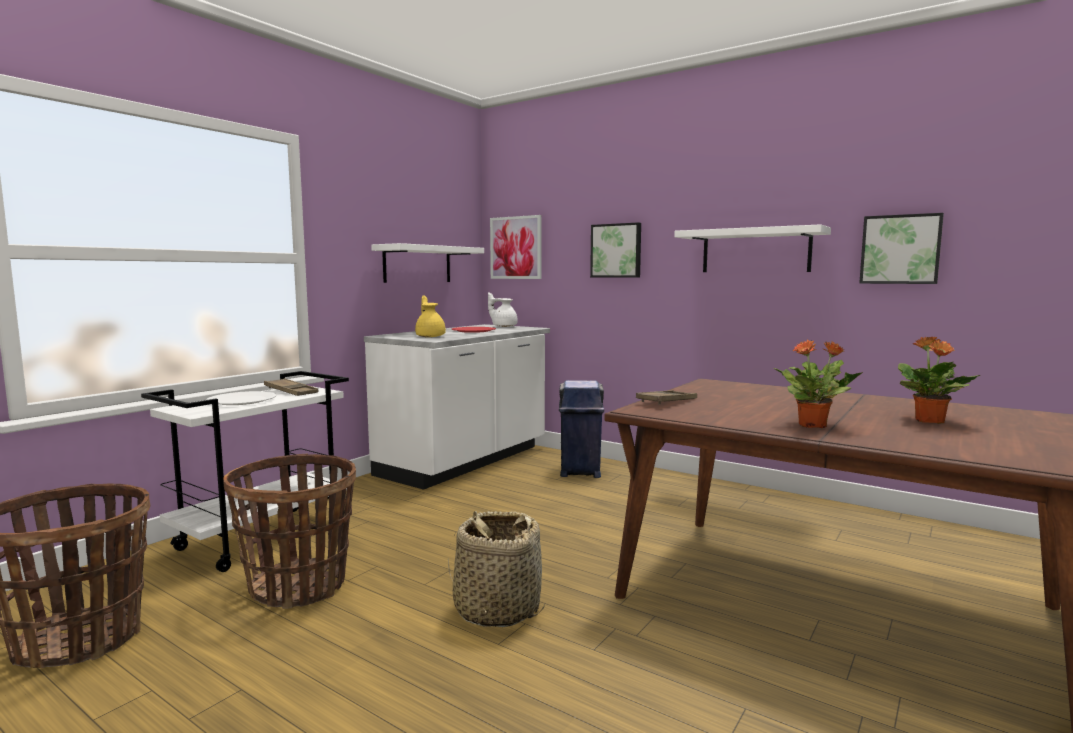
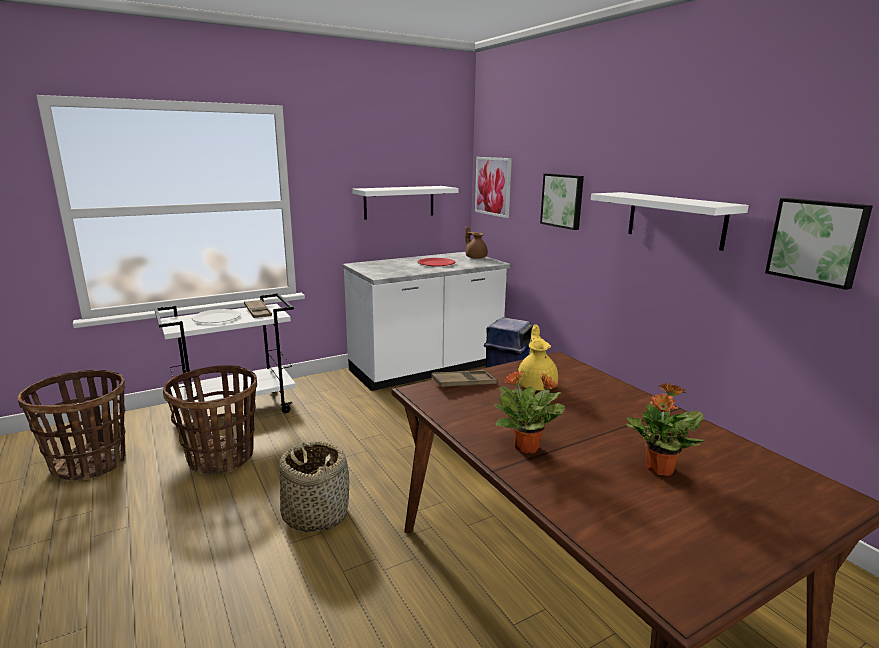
camera: 25 degrees right, 10 degrees up
yellow teapot [415,295,446,337] -> yellow teapot moved to [518,324,558,391]
white teapot [488,292,518,327] -> brown teapot [465,226,488,259]

